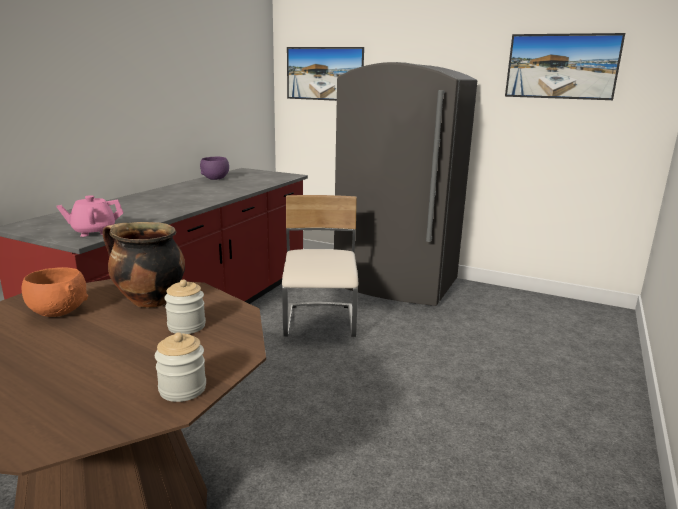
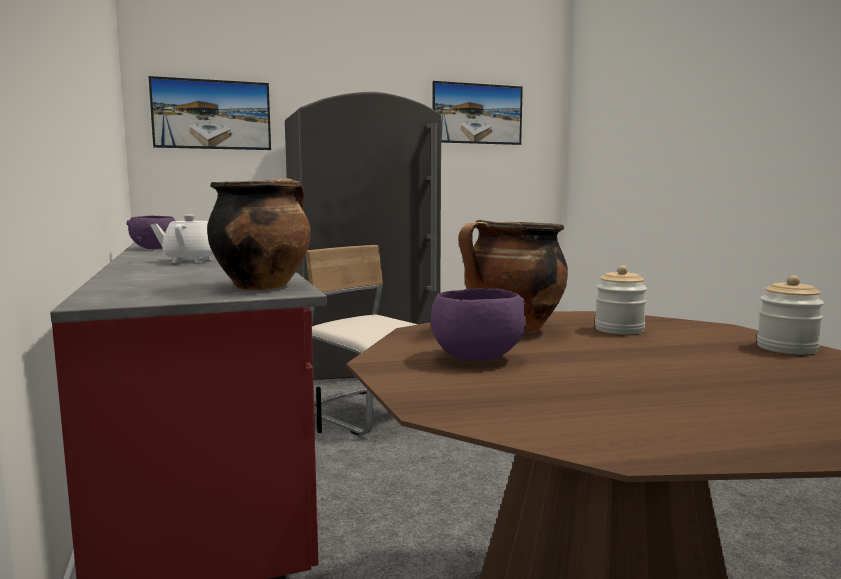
camera: 45 degrees left, 10 degrees down
orange bowl [22,267,88,317] -> purple bowl [431,288,526,361]
pink teapot [56,195,123,237] -> cooking pot [207,178,310,290]
none -> white teapot [150,215,214,263]

